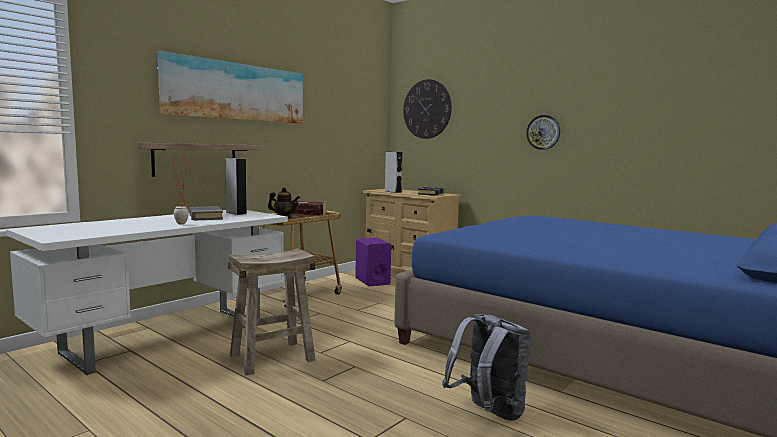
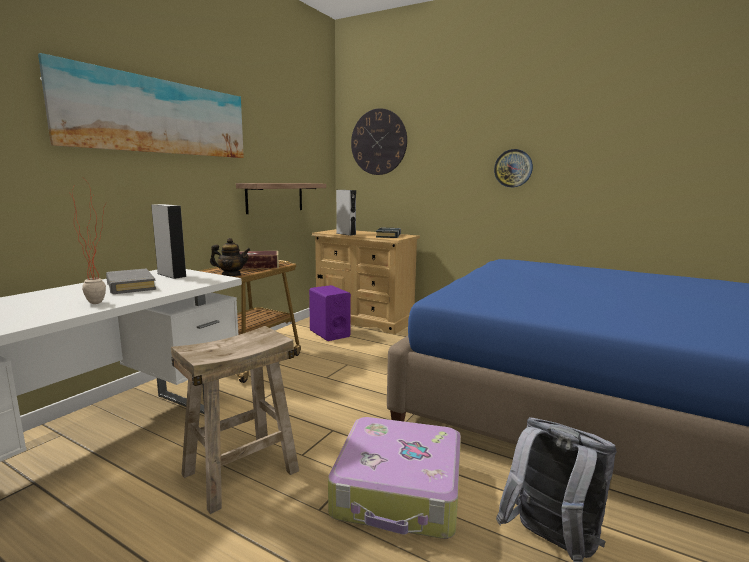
camera: 10 degrees left, 5 degrees up
shelf [138,143,260,177] -> shelf moved to [236,183,326,214]
none -> suitcase [328,417,461,539]

